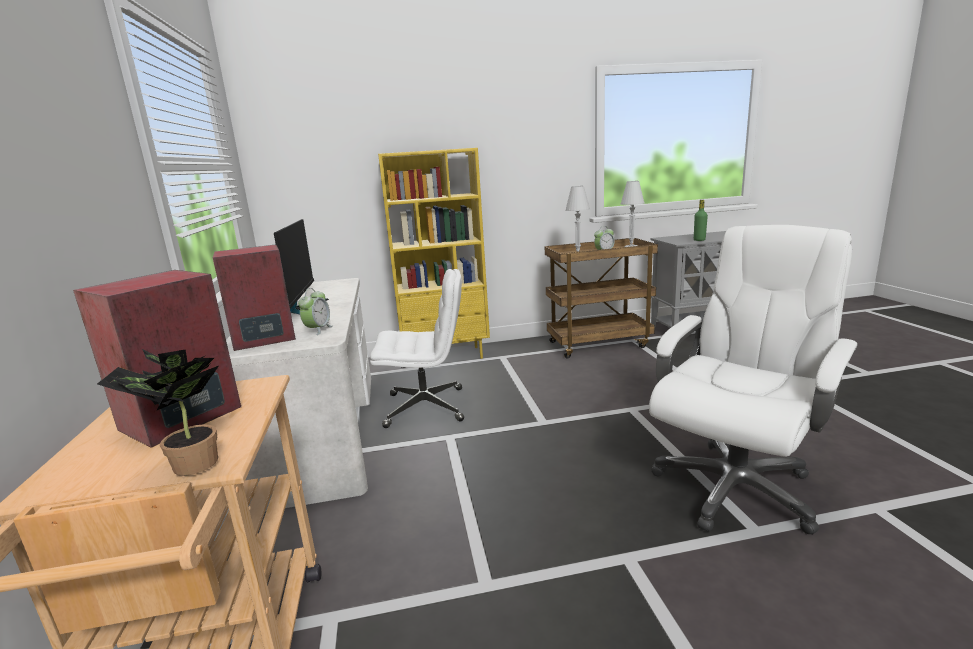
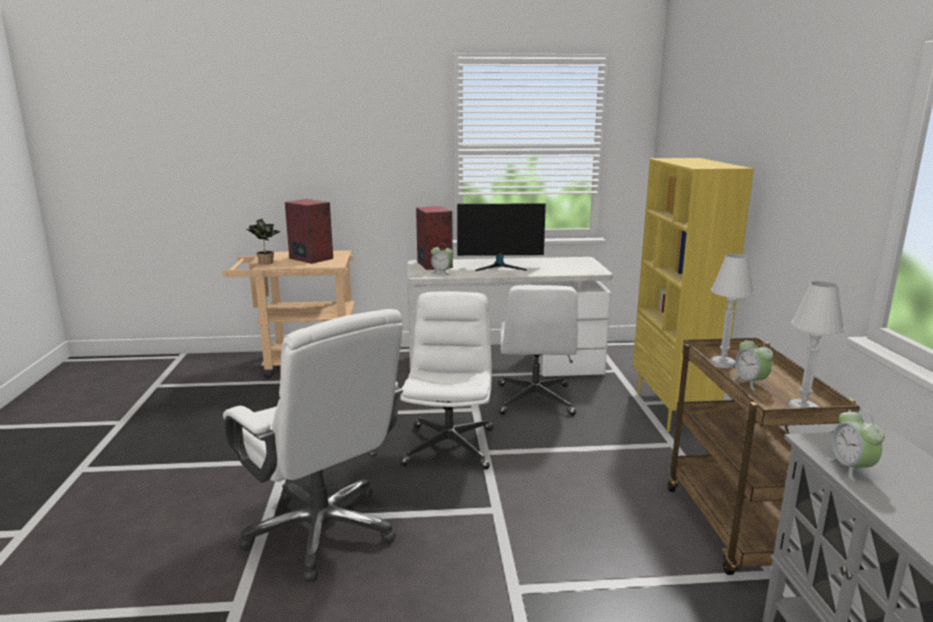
camera: 95 degrees right, 0 degrees up
green bottle [694,200,708,241] -> alarm clock [827,409,885,481]
none -> white office chair [400,291,494,470]

